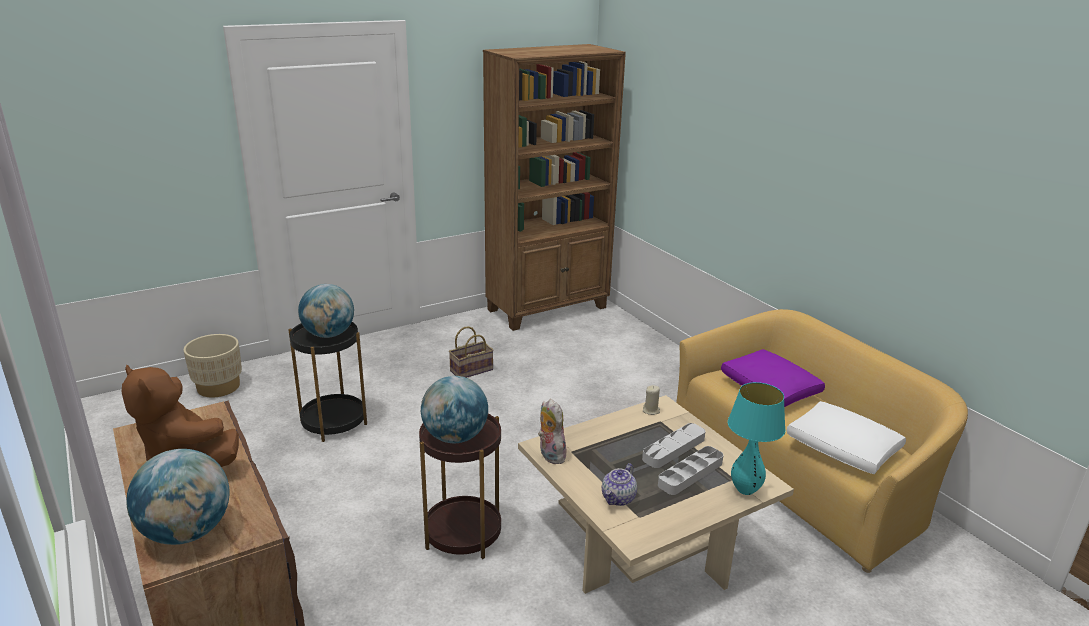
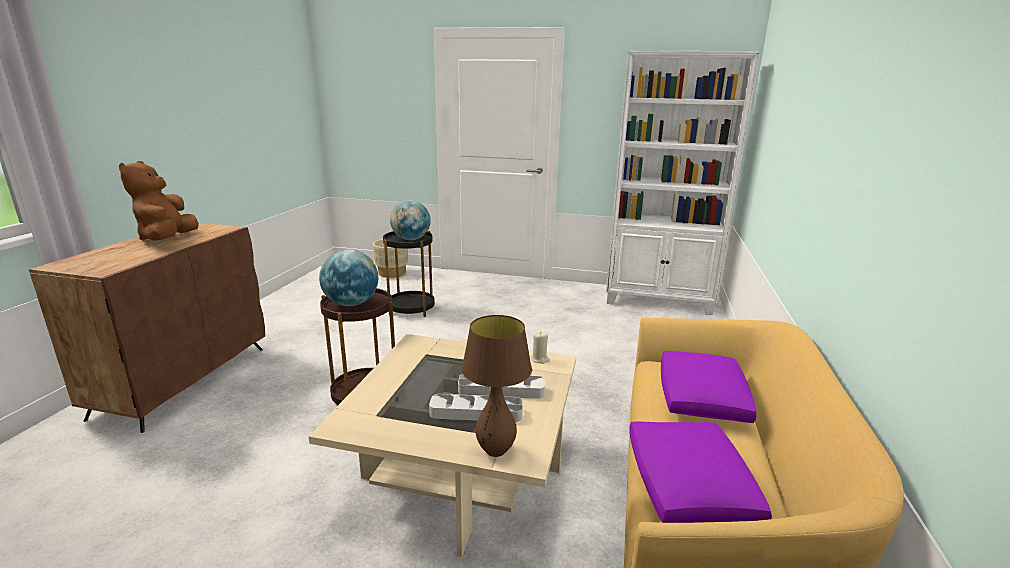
camera: 45 degrees right, 5 degrees down
globe [126,449,230,545] -> none
basket [449,326,494,378] -> none
brown bookcase [483,44,626,331] -> white bookcase [606,51,761,315]
plush toy [538,399,568,464] -> none
teapot [602,463,637,506] -> none
turquoise table lamp [728,382,786,495] -> brown table lamp [462,315,532,457]
white pillow [787,401,906,474] -> purple pillow [629,422,772,523]

